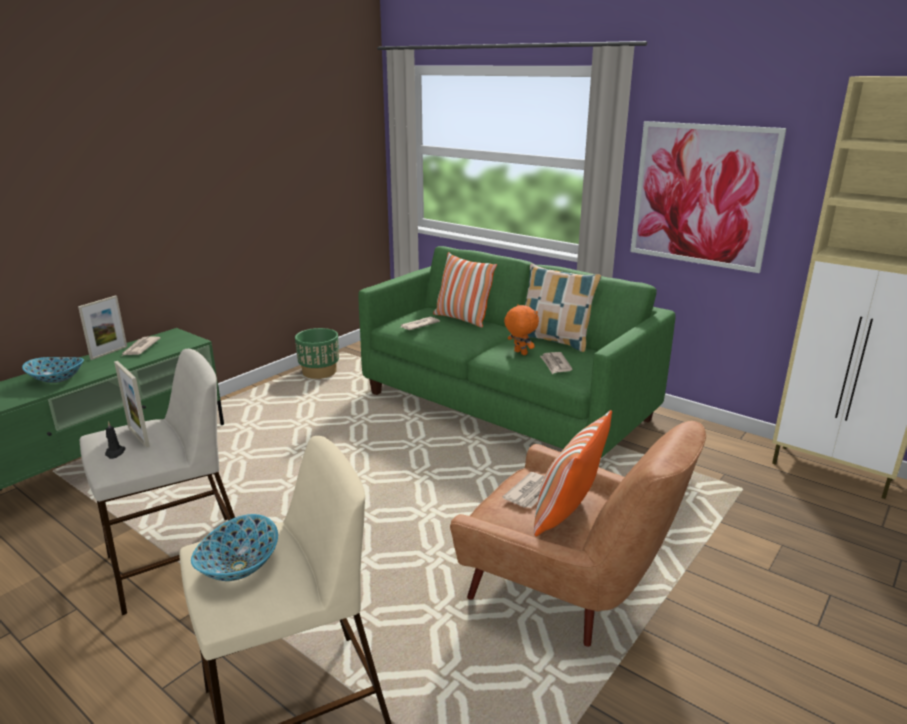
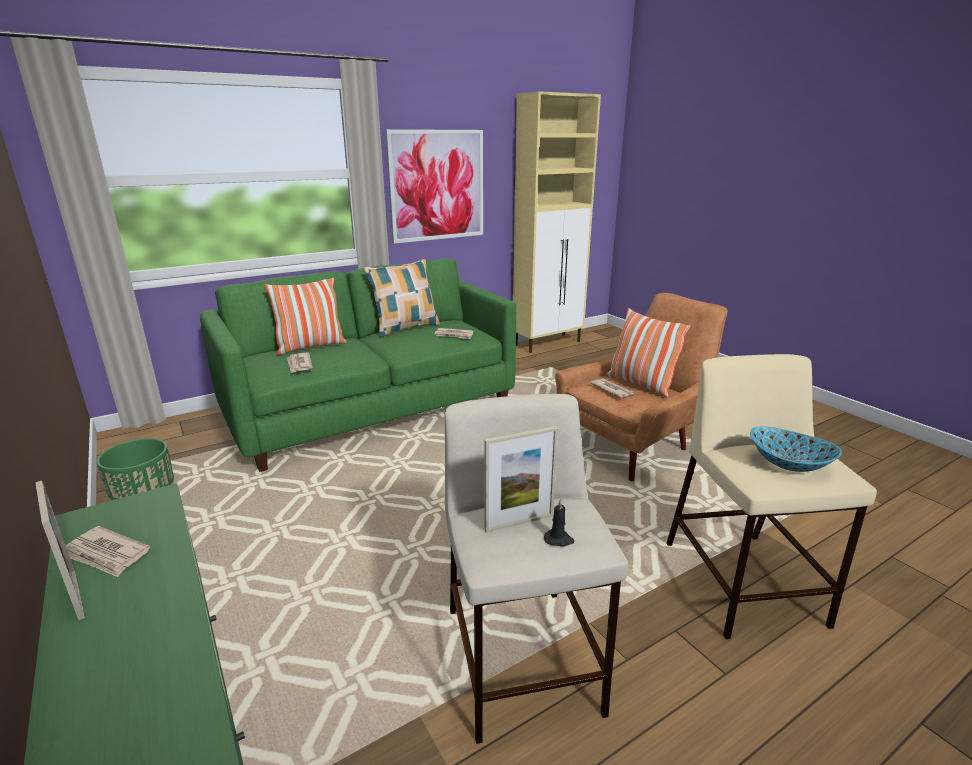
camera: 70 degrees left, 0 degrees up
bowl [22,357,84,383] -> none
orange plush toy [504,304,539,355] -> none

